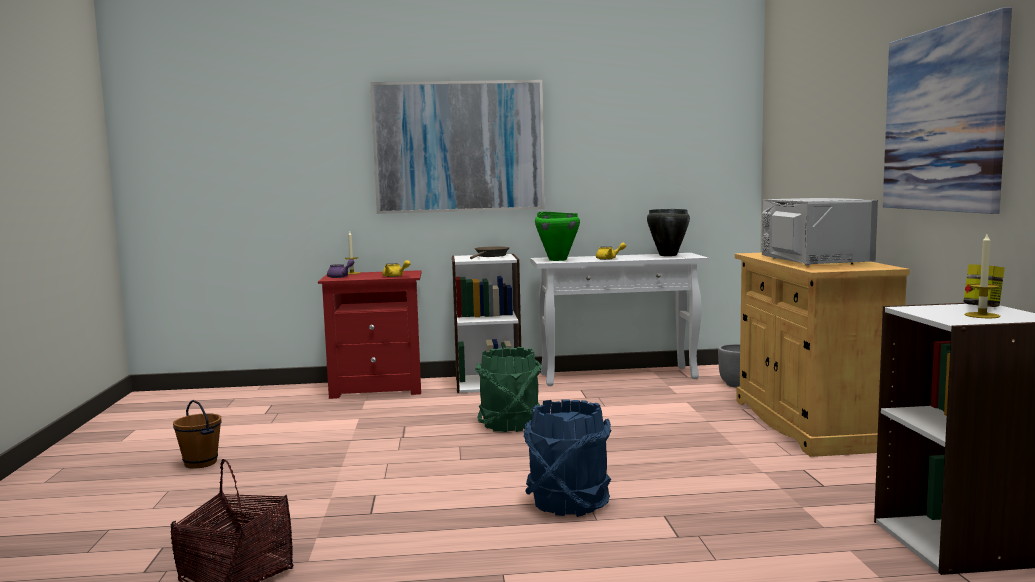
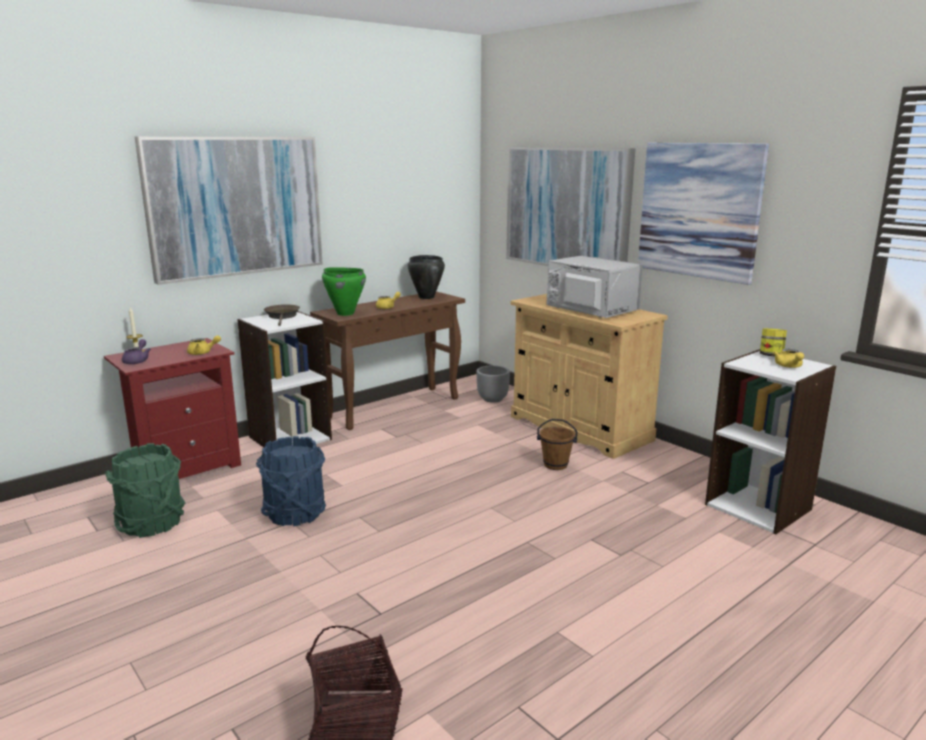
camera: 35 degrees left, 10 degrees up
brown bucket [173,400,221,469] -> brown bucket moved to [537,419,577,470]
green bucket [475,347,542,432] -> green bucket moved to [105,443,185,538]
blue bucket [523,399,611,517] -> blue bucket moved to [256,436,326,526]
white console table [530,253,709,386] -> brown console table [310,291,465,430]
candle [965,234,1000,318] -> yellow teapot [773,349,804,368]
none -> picture [506,147,635,266]

